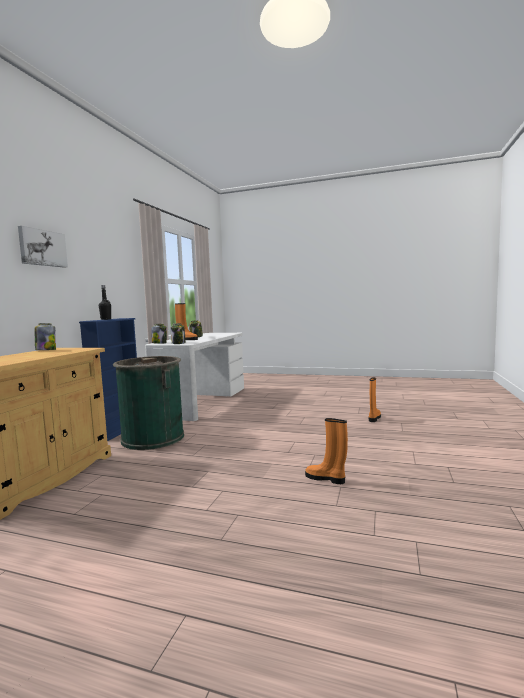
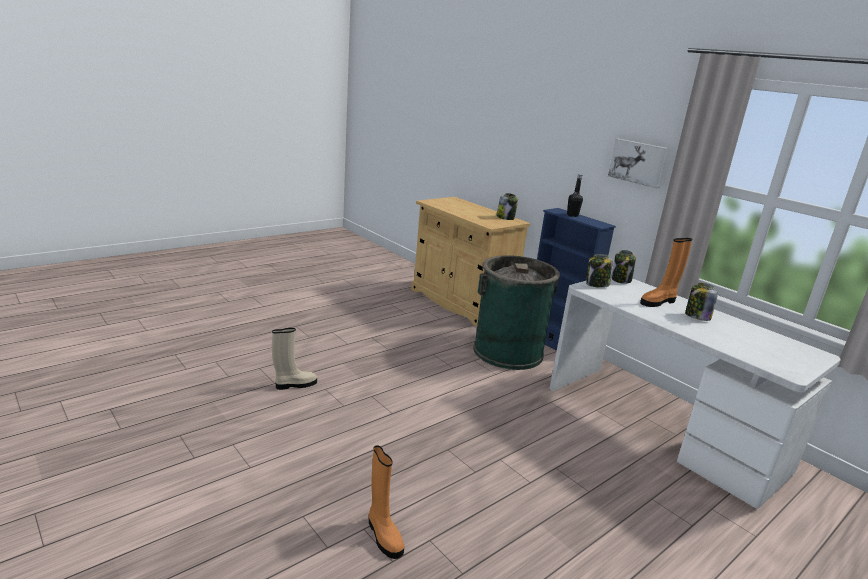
camera: 120 degrees right, 15 degrees up
picture [18,226,68,268] -> picture moved to [608,139,669,188]
orange boot [305,418,348,484] -> beige boot [272,328,317,390]

